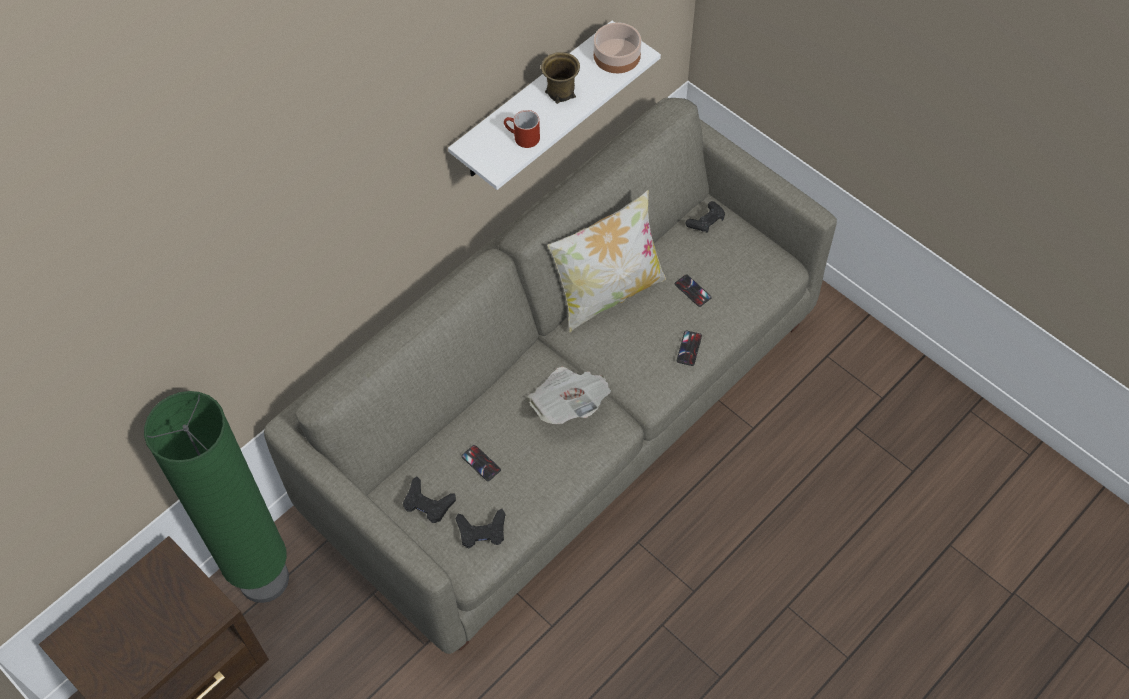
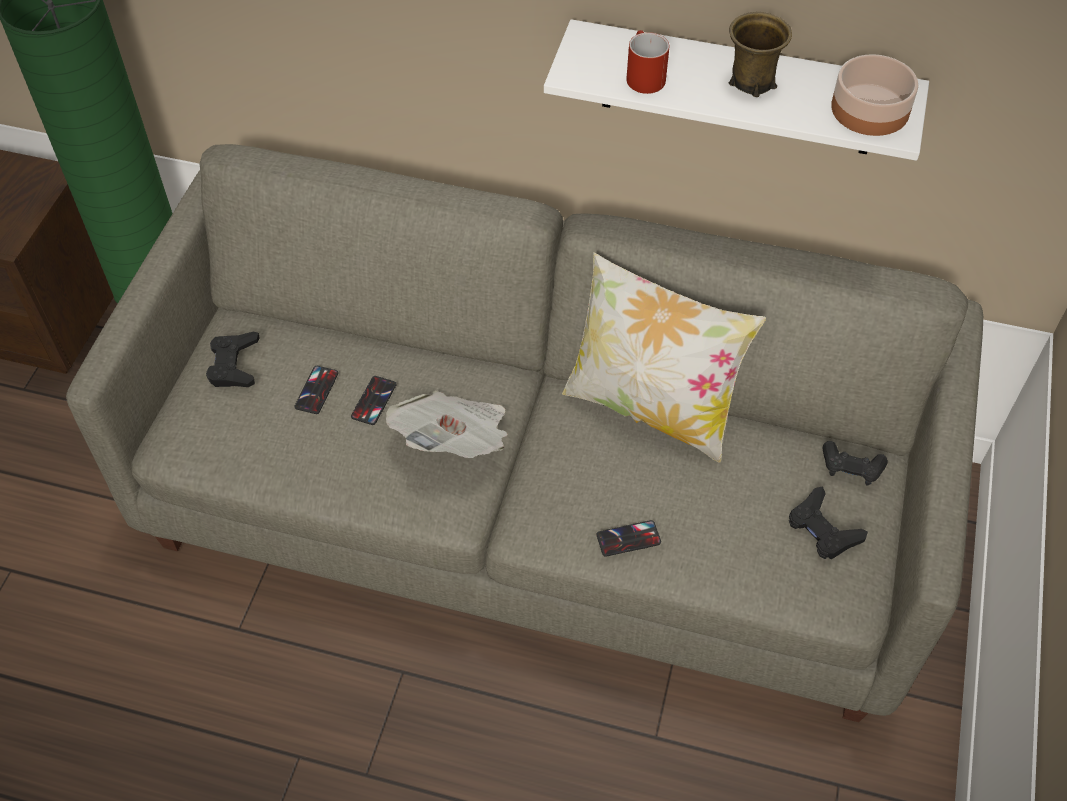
camera: 60 degrees right, 5 degrees down
black game controller [456,509,505,548] -> black game controller moved to [789,486,868,559]
phone [674,274,712,307] -> phone moved to [351,376,397,425]

